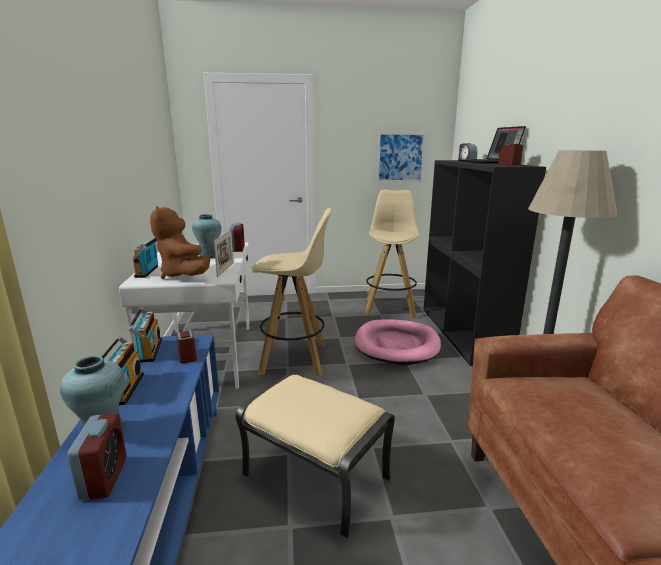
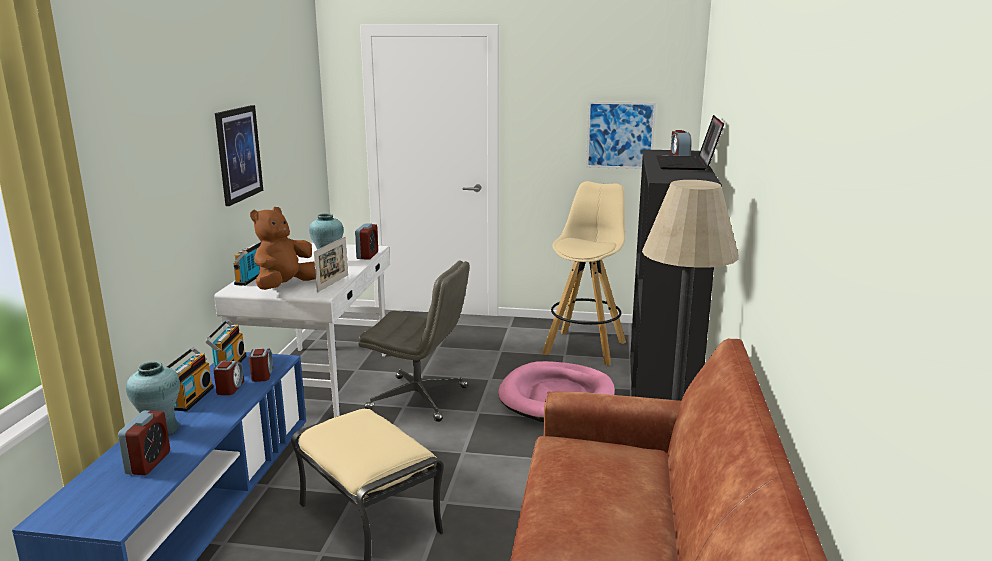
camera: 15 degrees right, 0 degrees up
brown plush toy [150,206,210,279] -> brown plush toy turned 45 degrees clockwise [250,207,316,290]
beige stool [252,208,332,376] -> grey office chair [359,261,469,422]
alarm clock [498,144,524,165] -> alarm clock moved to [213,361,244,395]
none -> picture [215,105,263,206]

